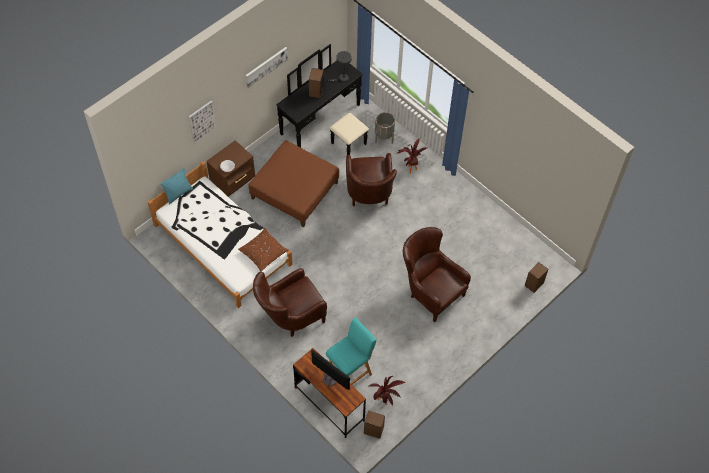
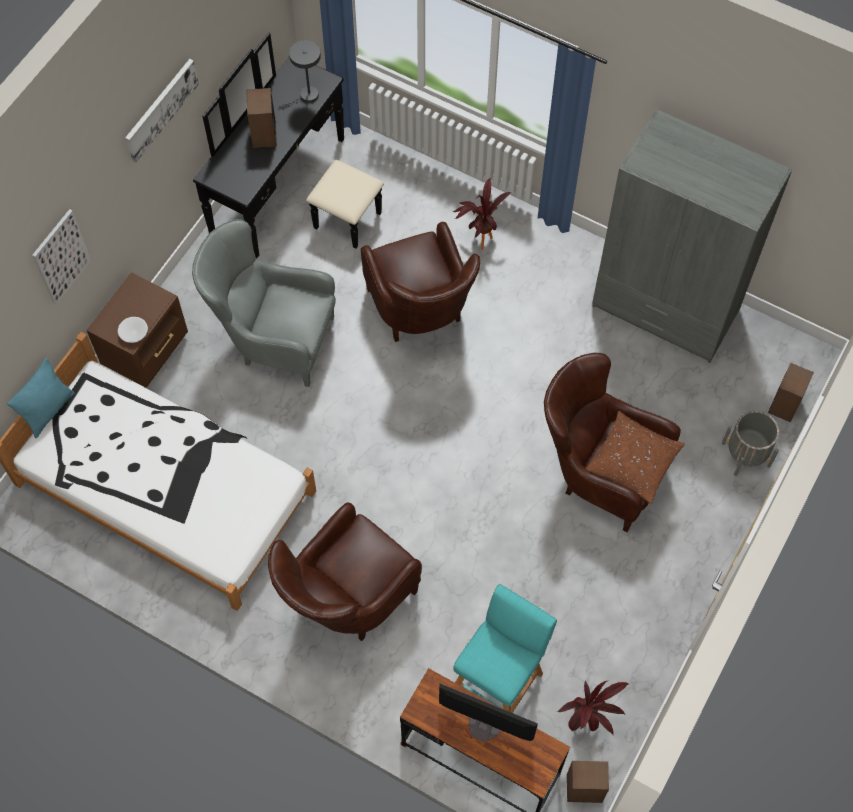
camera: 15 degrees left, 5 degrees up
brown pillow [238,228,288,272] -> brown pillow moved to [586,411,685,504]
brown ottoman [249,140,339,227] -> grey armchair [192,219,336,387]
grey planter [375,112,395,144] -> grey planter moved to [722,411,779,476]
none -> grey wardrobe [592,109,792,363]

